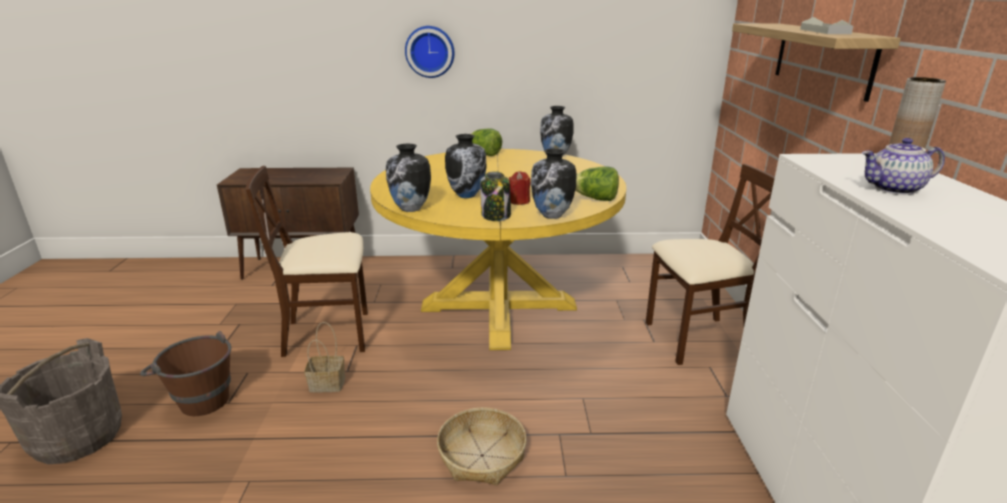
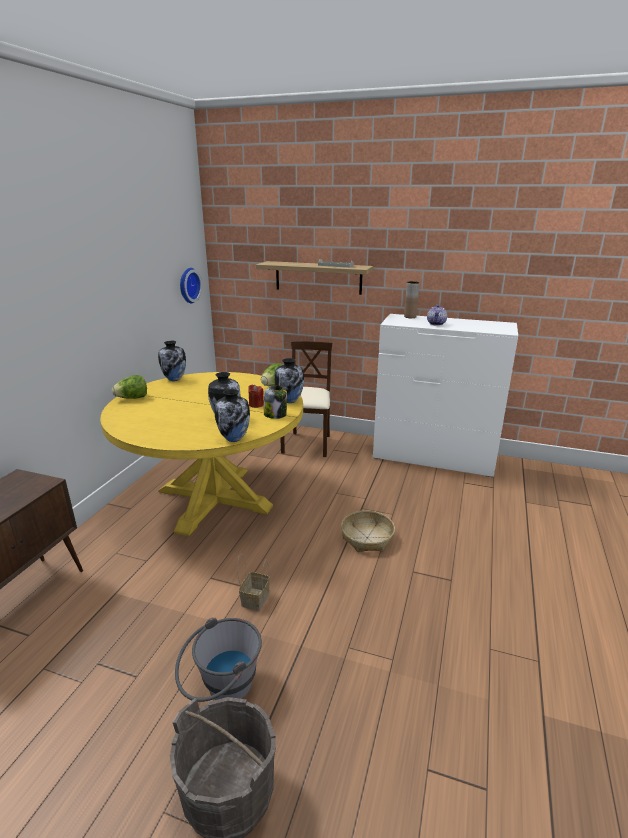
camera: 70 degrees left, 0 degrees up
brown bucket [140,331,231,416] -> grey bucket [175,617,262,702]
beige chair [245,166,368,357] -> none
wall clock [405,26,455,78] -> wall clock moved to [180,268,202,303]

